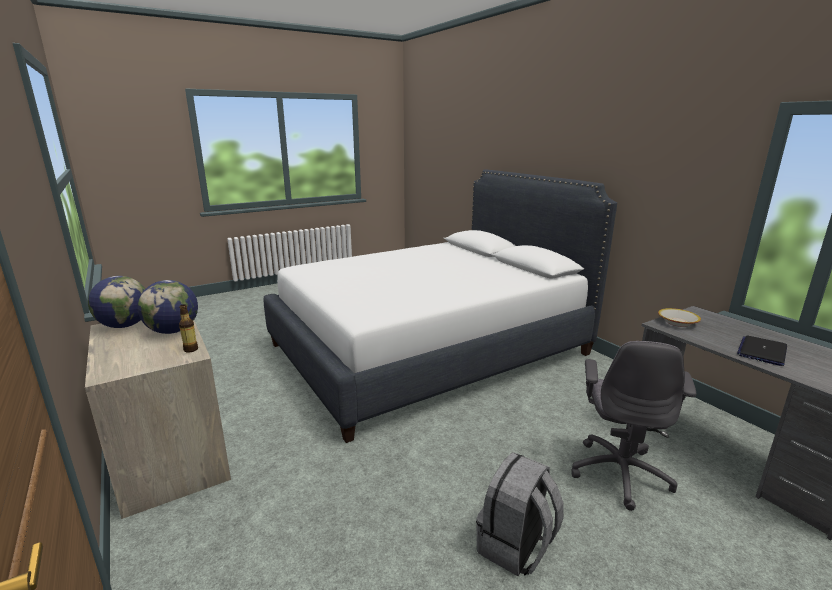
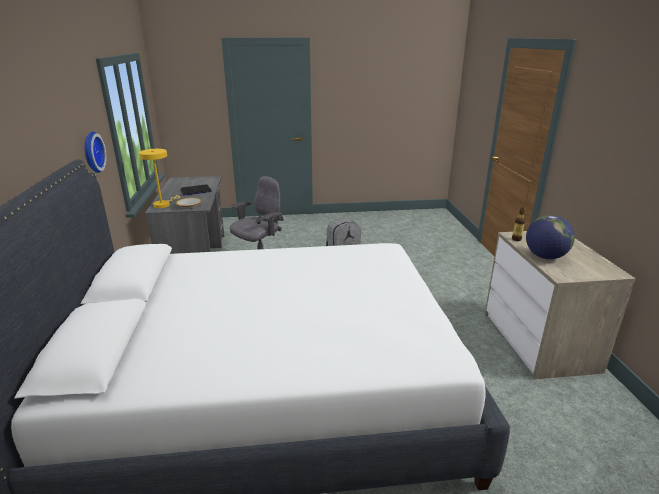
camera: 155 degrees left, 5 degrees up
globe [88,276,145,328] -> none
none -> wall clock [84,132,107,173]
none -> yellow table lamp [139,149,180,208]

